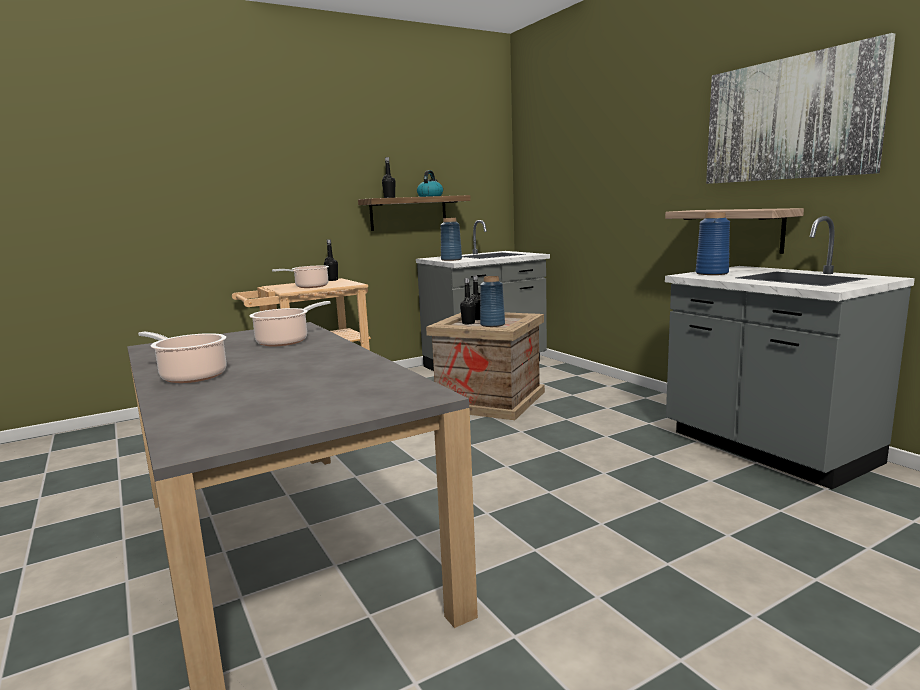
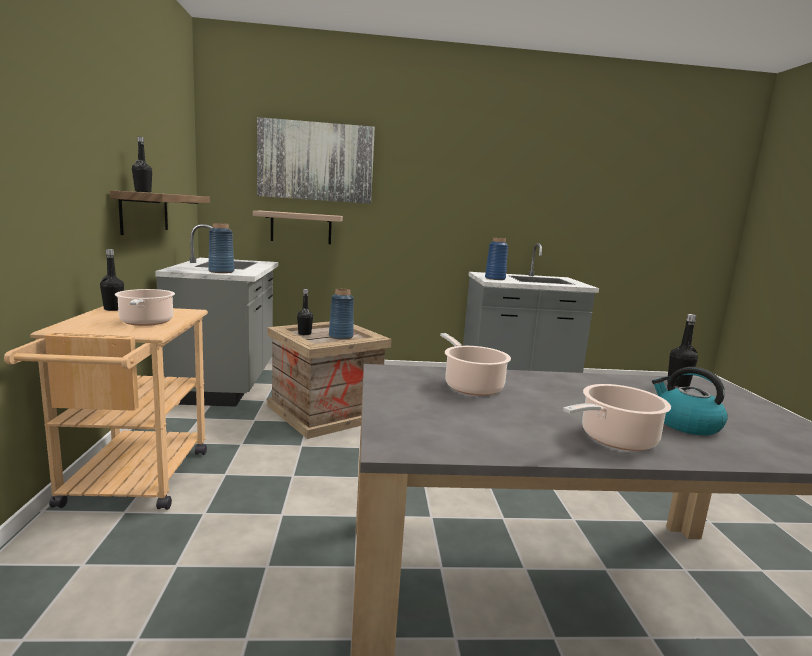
camera: 65 degrees left, 0 degrees up
kettle [417,170,443,197] -> kettle moved to [652,367,728,435]
black bottle [460,278,476,324] -> black bottle moved to [667,314,698,387]
shelf [665,208,804,254] -> shelf moved to [253,211,343,244]
picture [706,33,896,184] -> picture moved to [257,117,375,204]

